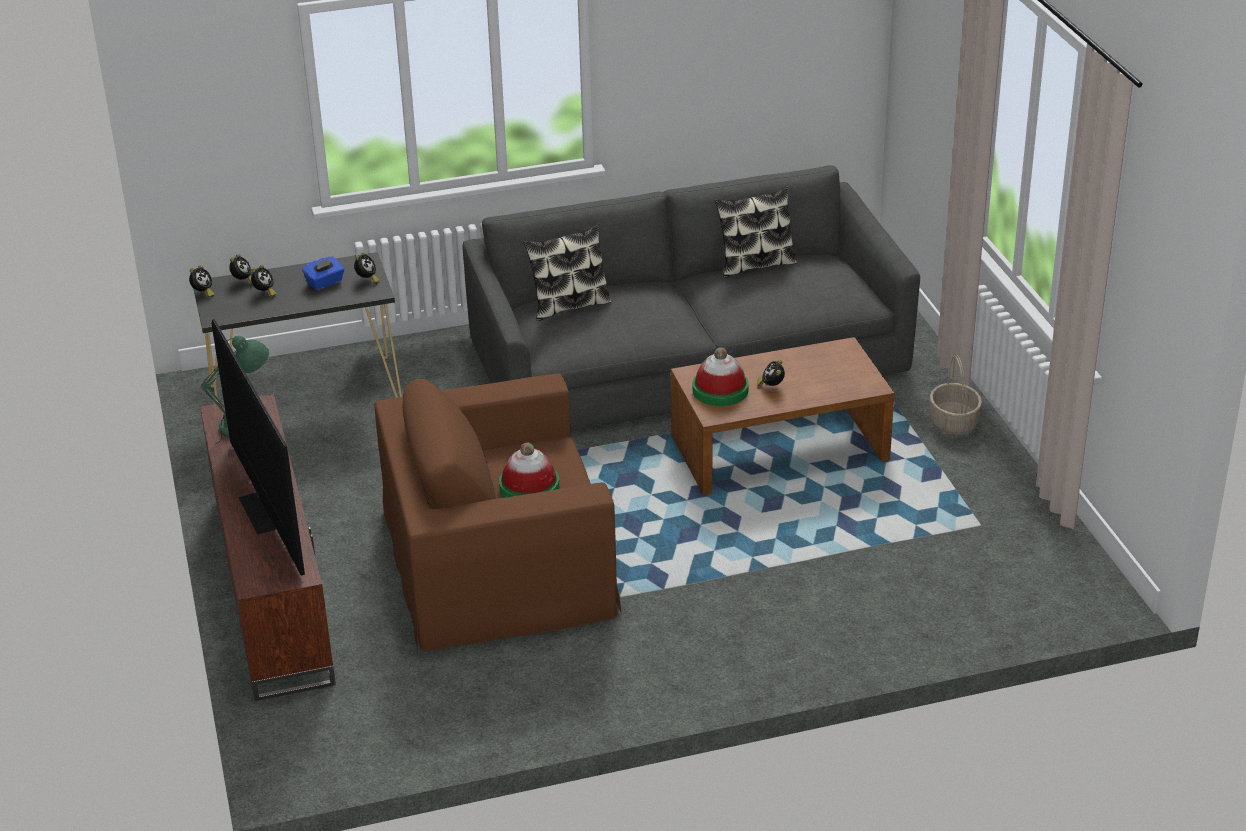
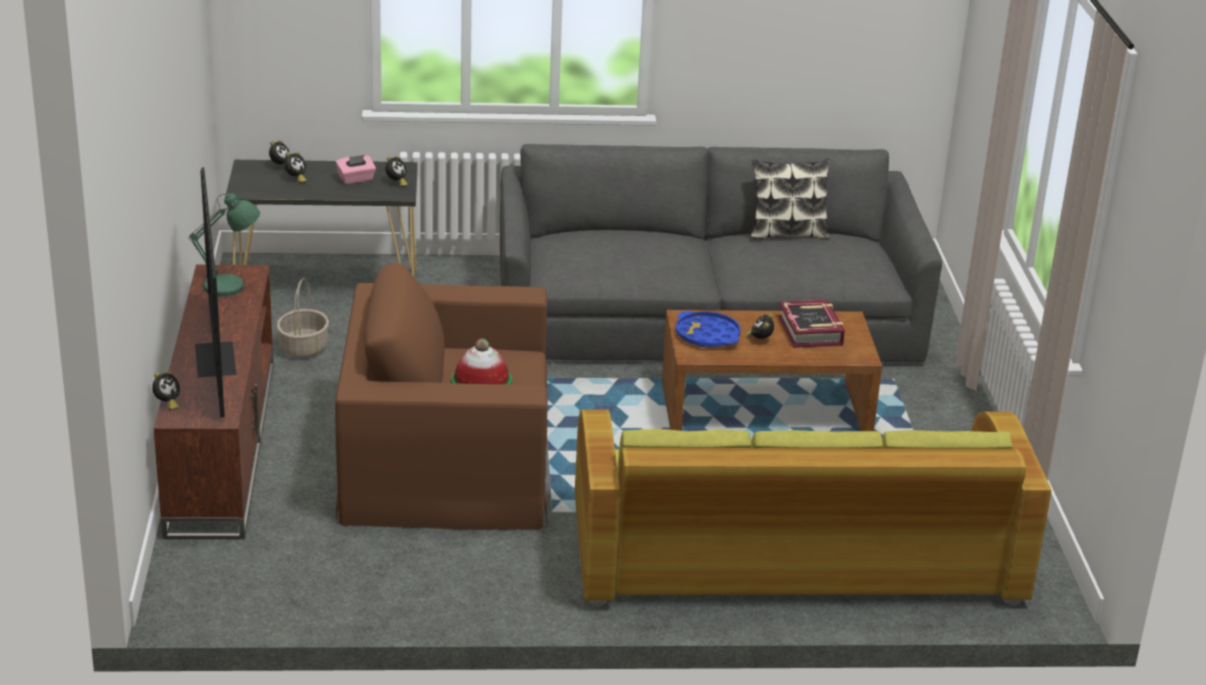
camera: 10 degrees right, 5 degrees down
alarm clock [189,265,215,298] -> alarm clock moved to [152,371,180,410]
blue tissue box [302,257,344,290] -> pink tissue box [336,155,376,184]
pillow [523,223,612,321] -> none
hat [692,347,749,406] -> blue tray [676,311,741,347]
basket [930,355,982,434] -> basket moved to [277,278,329,358]
none -> green sofa [575,409,1052,607]
none -> book [778,300,845,348]

